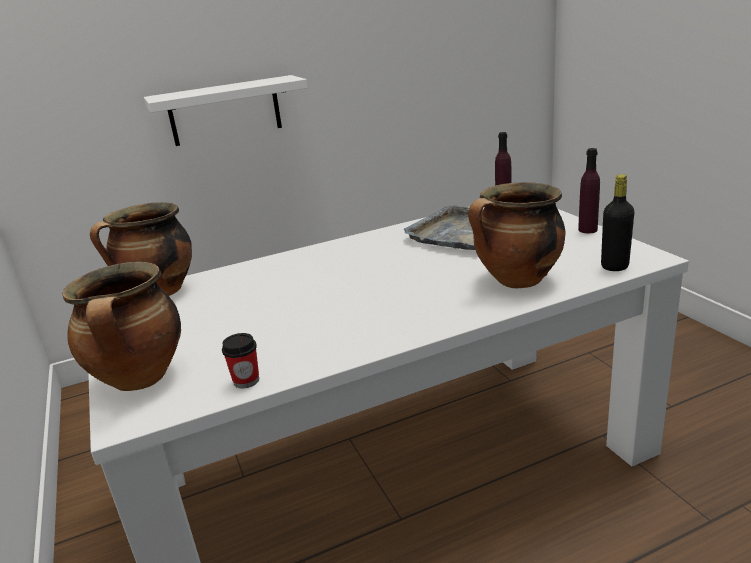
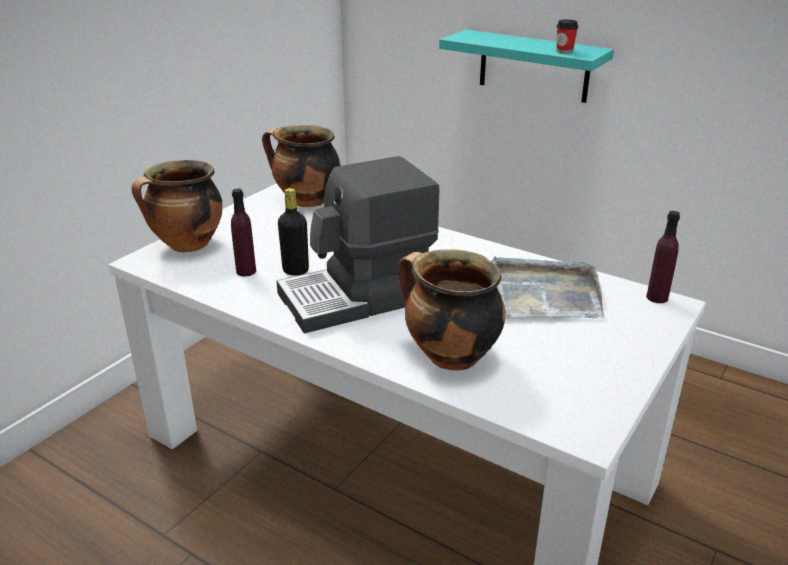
camera: 55 degrees right, 5 degrees up
white shelf [144,75,308,146] -> turquoise shelf [439,30,614,103]
cup [222,333,259,388] -> cup moved to [557,19,578,54]
purple bottle [578,148,600,233] -> purple bottle moved to [231,188,256,276]
black bottle [601,174,634,271] -> black bottle moved to [278,188,309,276]
none -> coffee machine [276,156,439,333]

